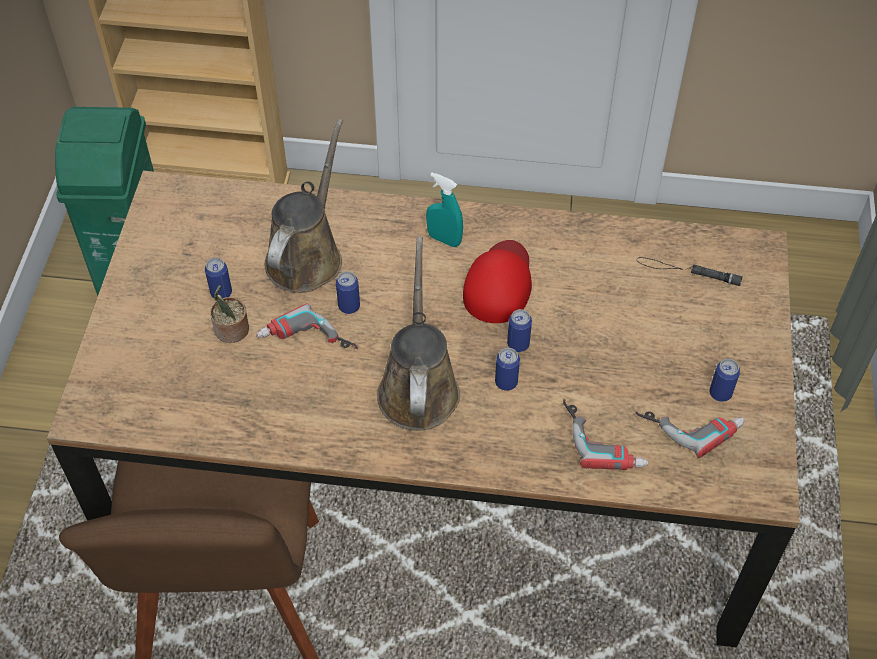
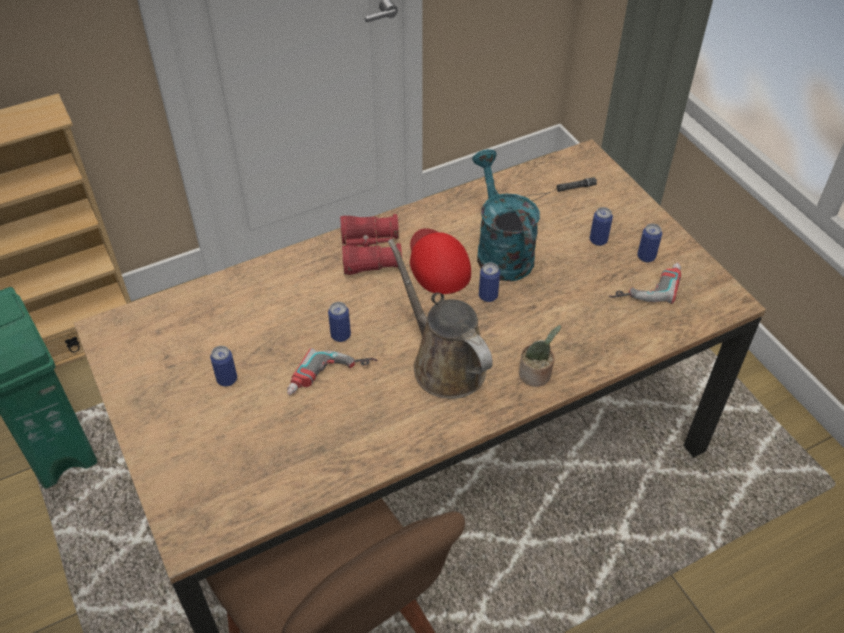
camera: 35 degrees left, 5 degrees down
potted plant [210,285,249,343] -> potted plant moved to [519,325,561,387]
brown watering can [265,119,343,293] -> none
turquoise spray bottle [426,172,463,247] -> red binoculars [340,214,402,275]
can [495,348,520,391] -> can moved to [590,207,613,246]
power drill [563,399,649,470] -> none
none -> turquoise watering can [472,149,540,281]

